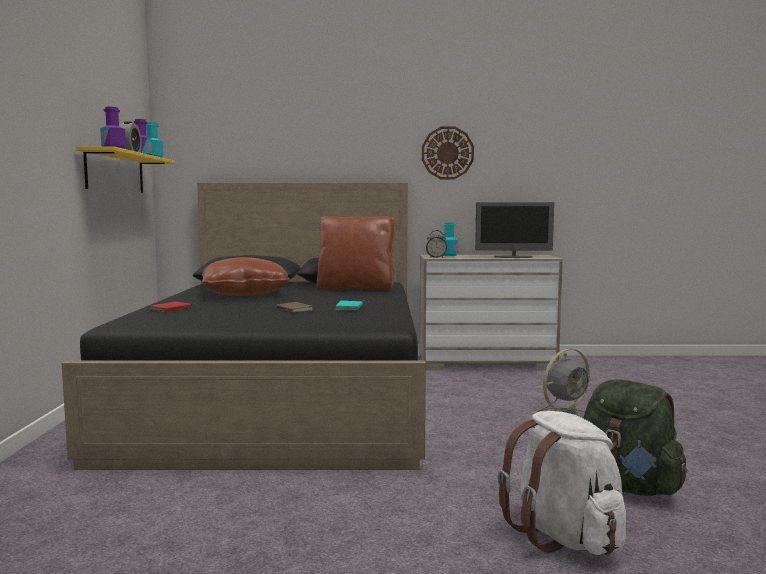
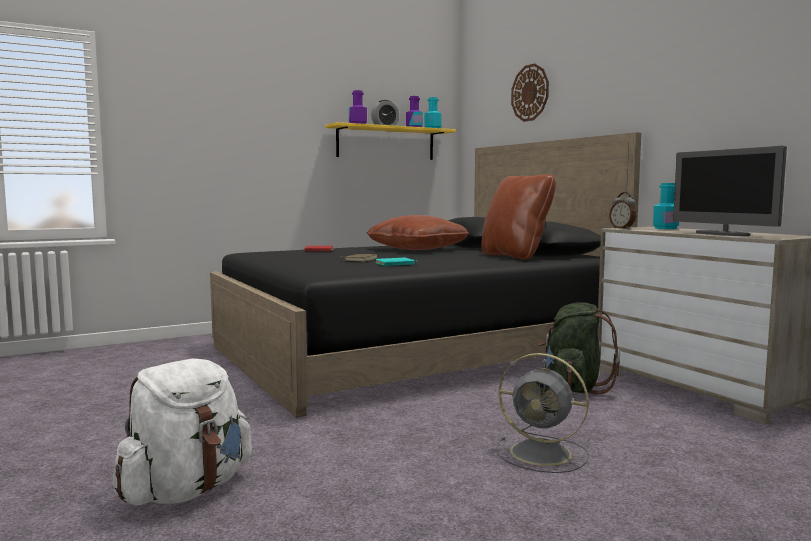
camera: 60 degrees right, 0 degrees up
wall clock [422,126,474,180] -> wall clock moved to [511,63,549,122]
green backpack [583,379,688,496] -> green backpack moved to [538,303,620,395]

